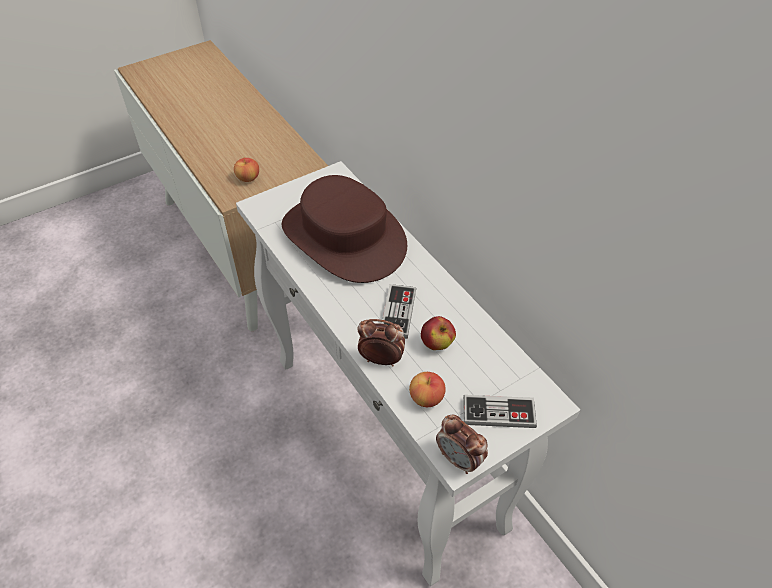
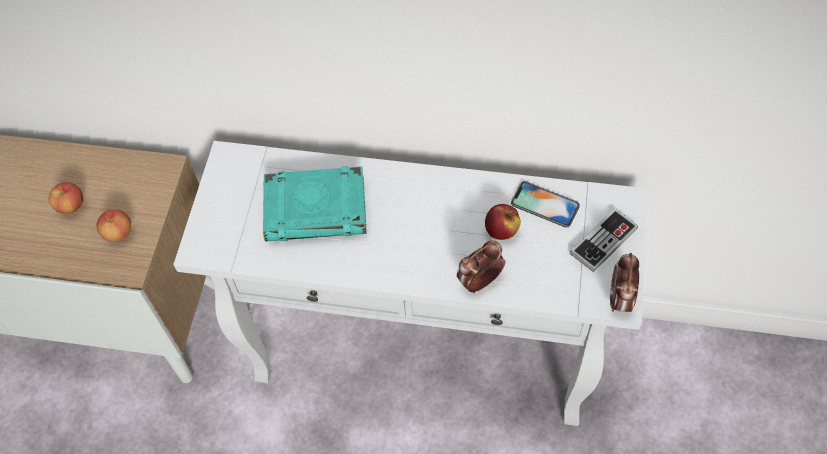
camera: 45 degrees left, 10 degrees up
brown hat [282,175,407,283] -> turquoise book [263,166,367,242]
game controller [381,284,416,339] -> none
apple [409,372,446,407] -> apple moved to [49,182,83,214]
alarm clock [436,415,488,474] -> alarm clock turned 105 degrees clockwise [610,253,639,312]
none -> phone [511,181,580,228]

